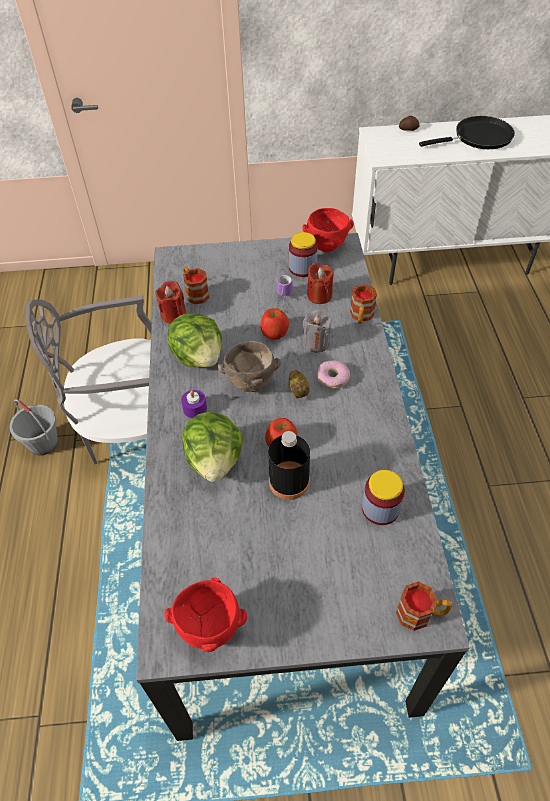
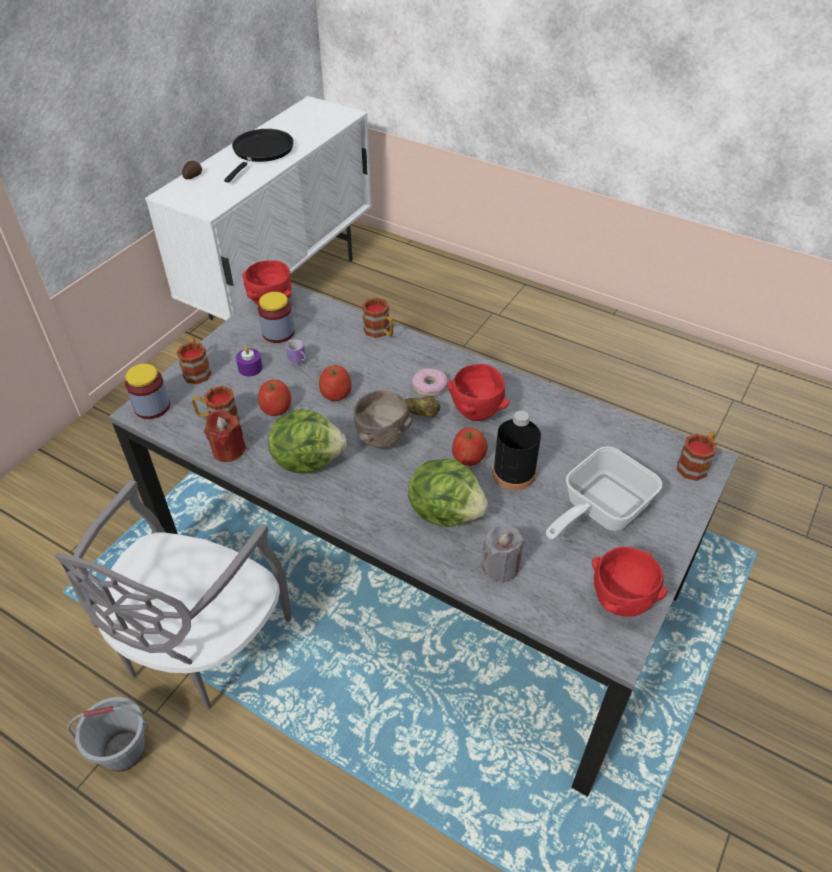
camera: 55 degrees left, 5 degrees down
purple candle [181,390,207,418] -> purple candle moved to [236,346,263,376]
grey candle [303,310,332,353] -> grey candle moved to [481,527,524,583]
red candle [307,263,334,304] -> none
jar [362,470,405,525] -> jar moved to [125,364,170,419]
none -> mug [177,338,211,384]
none -> apple [258,380,291,416]
none -> red bowl [447,364,510,421]
none -> frying pan [546,446,662,540]

